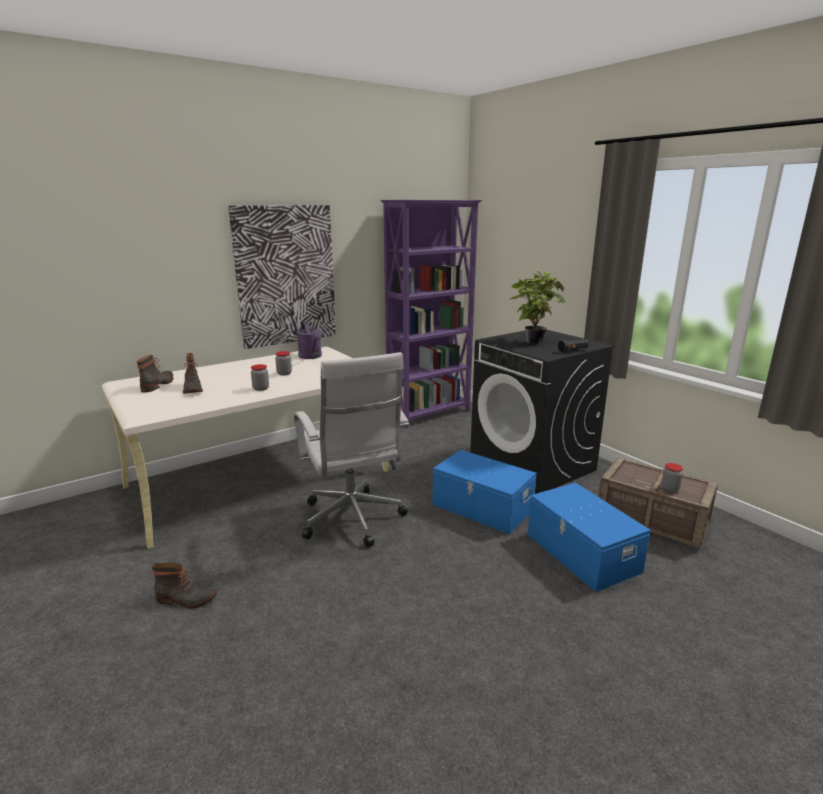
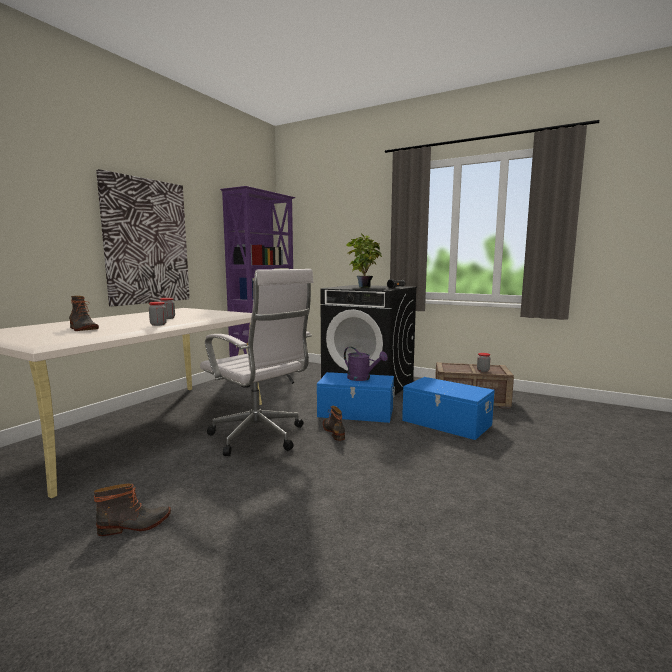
camera: 25 degrees left, 10 degrees down
boot [137,355,173,392] -> boot moved to [323,406,345,441]
purple watering can [297,322,322,359] -> purple watering can moved to [344,347,388,381]

